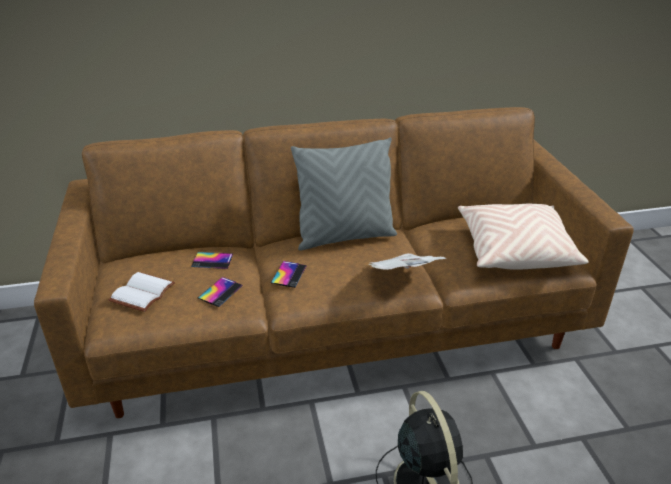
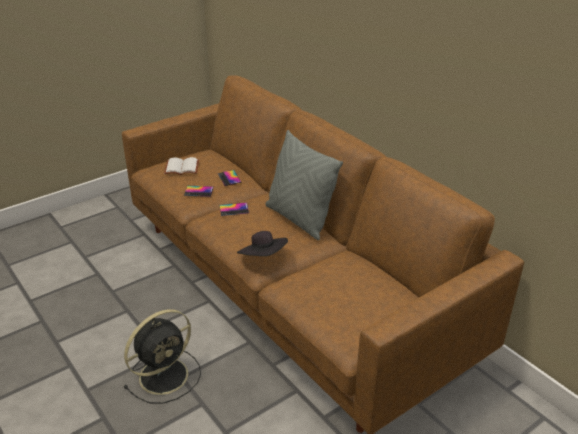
camera: 65 degrees right, 0 degrees up
newspaper [369,253,447,270] -> black hat [237,231,288,256]
beige pillow [458,204,589,270] -> none

